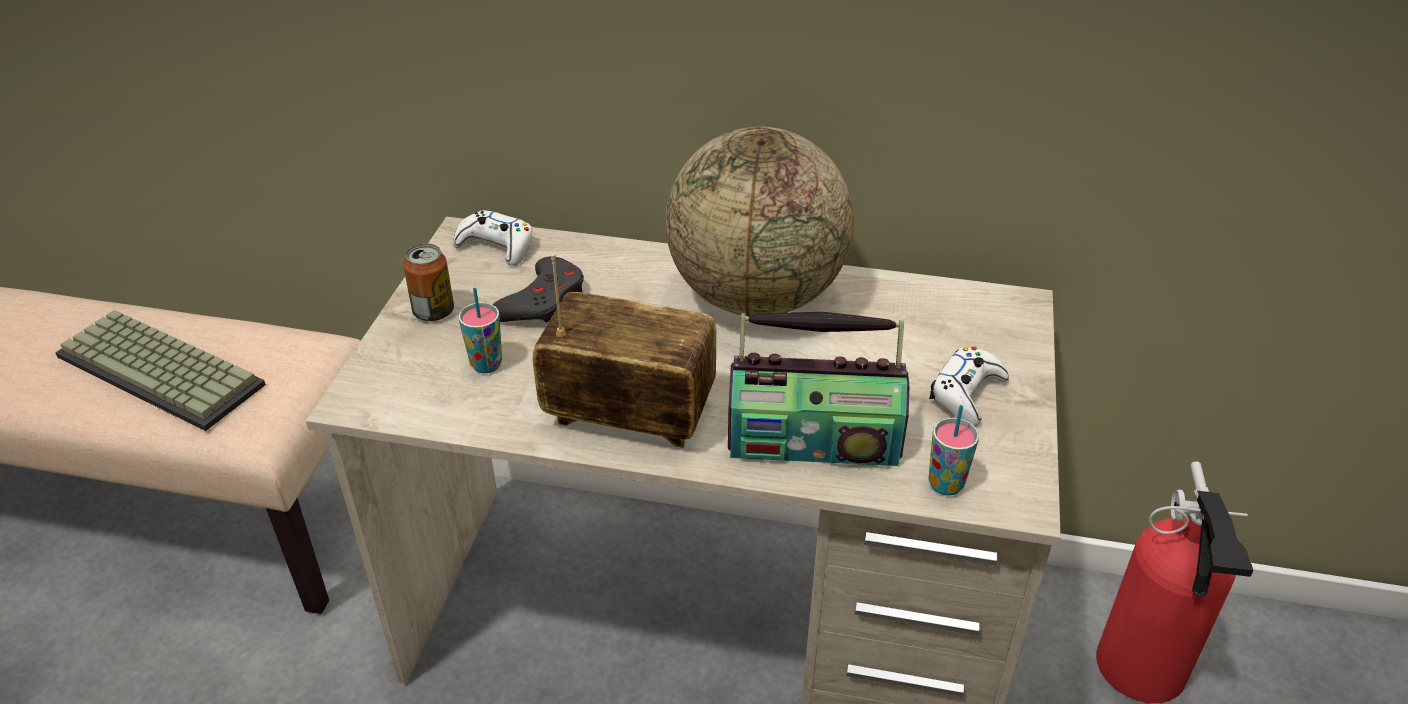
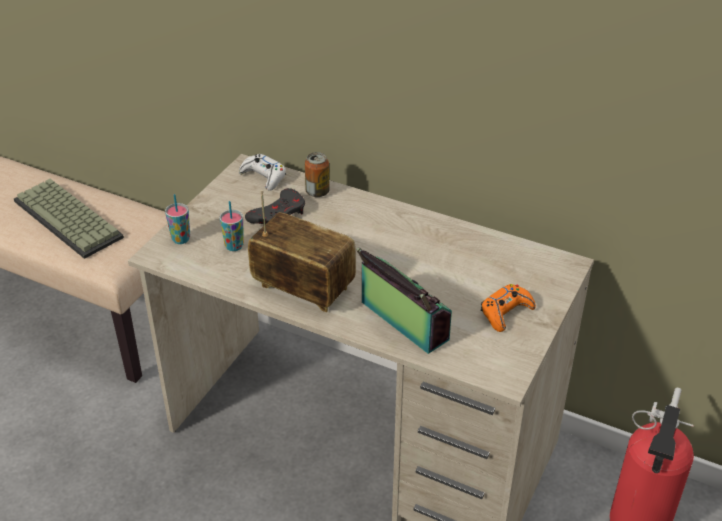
camera: 15 degrees right, 0 degrees up
can [403,243,454,321] -> can moved to [305,152,329,197]
globe [665,126,854,316] -> none
radio [728,312,909,466] -> radio turned 150 degrees counterclockwise [357,247,452,354]
white game controller [929,347,1009,427] -> orange game controller [481,284,536,332]
cup [929,405,979,496] -> cup moved to [165,194,190,244]

